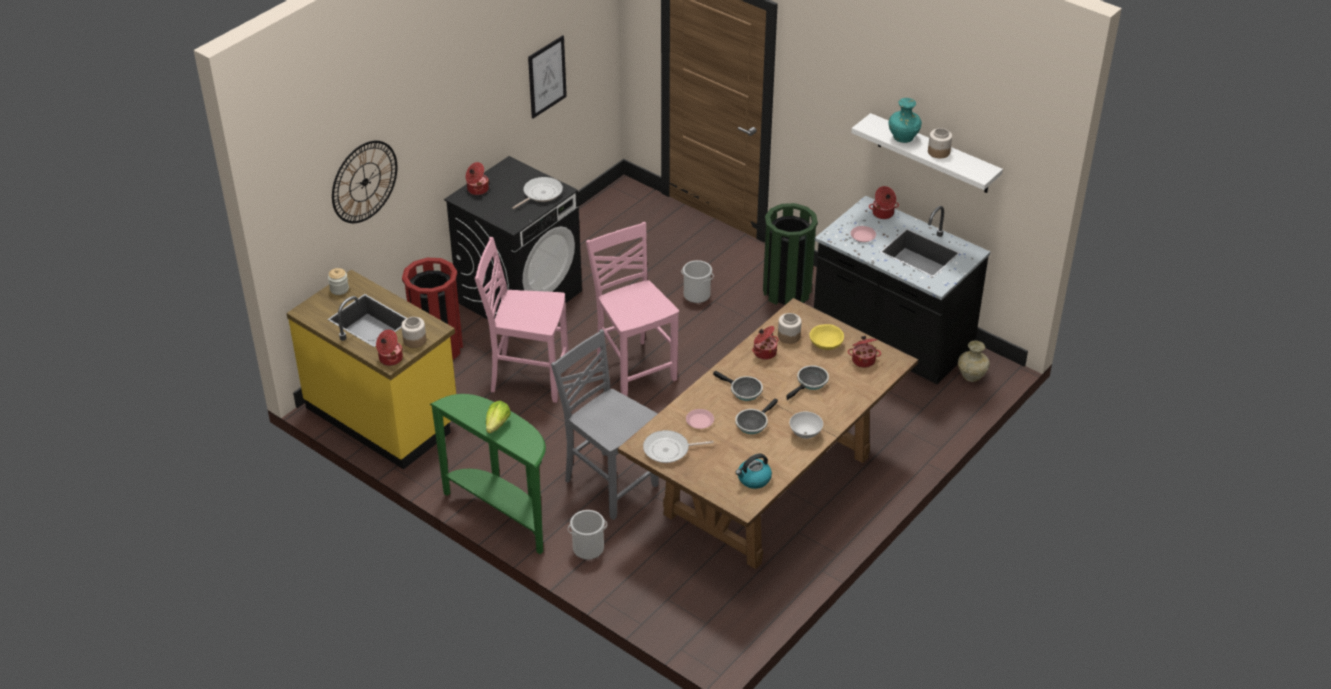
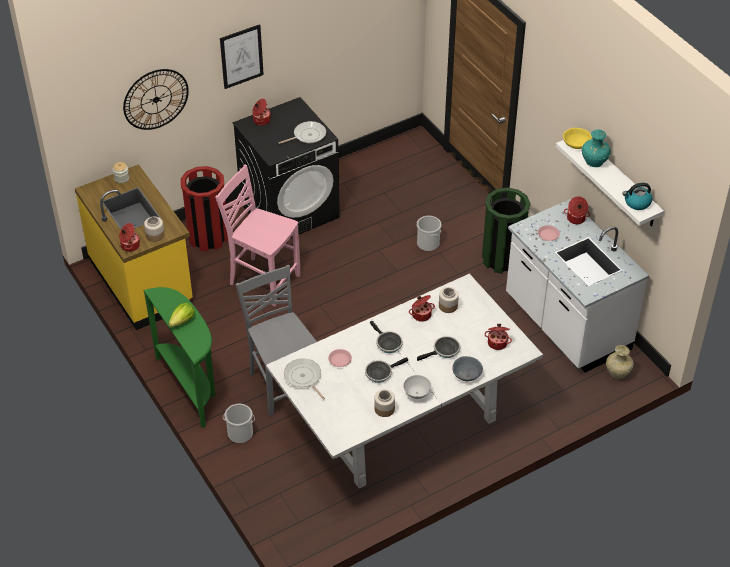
camera: 20 degrees right, 5 degrees up
picture [528,35,567,119] -> picture moved to [220,24,264,89]
pink chair [586,222,679,396] -> none
brown dining table [618,298,918,569] -> white dining table [266,273,543,488]
frying pan [643,430,714,463] -> frying pan turned 45 degrees clockwise [284,358,325,400]
kettle [736,454,772,489] -> kettle moved to [623,183,652,210]
yellow bowl [809,324,844,350] -> yellow bowl moved to [563,128,592,149]
black counter [814,196,990,384] -> white counter [506,199,649,373]
jar [928,128,952,158] -> jar moved to [374,389,395,417]
none -> grey bowl [452,356,483,381]

